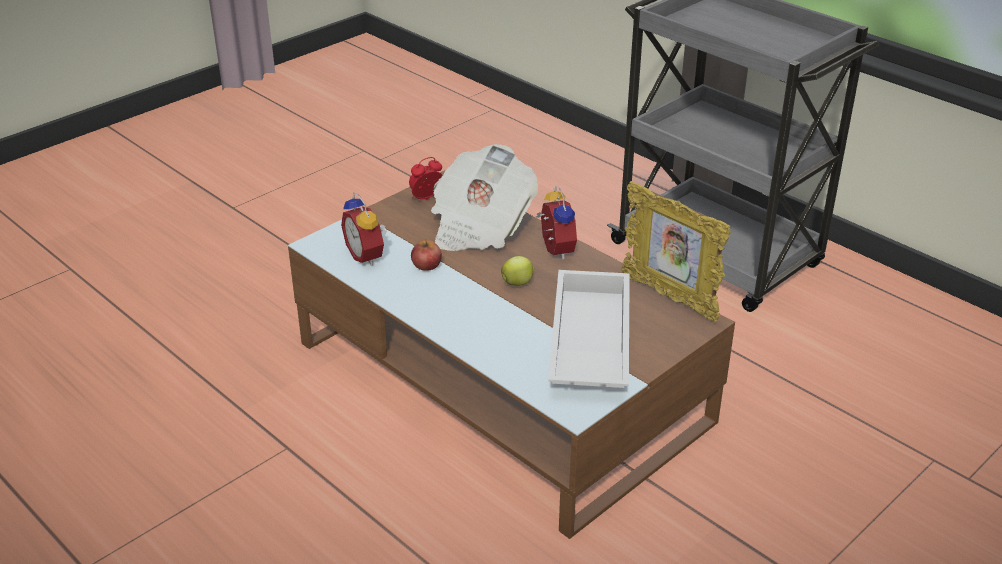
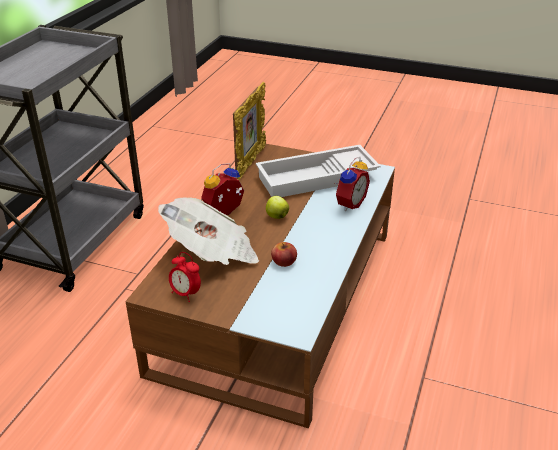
camera: 115 degrees left, 0 degrees up
alarm clock [341,192,387,266] -> alarm clock moved to [335,157,370,211]

